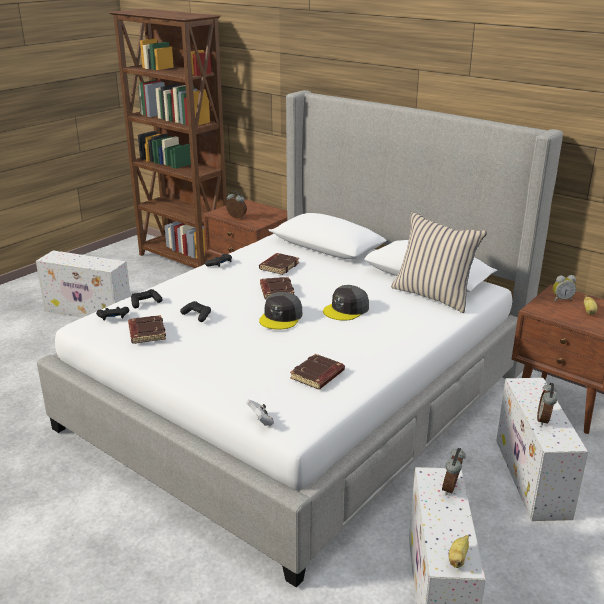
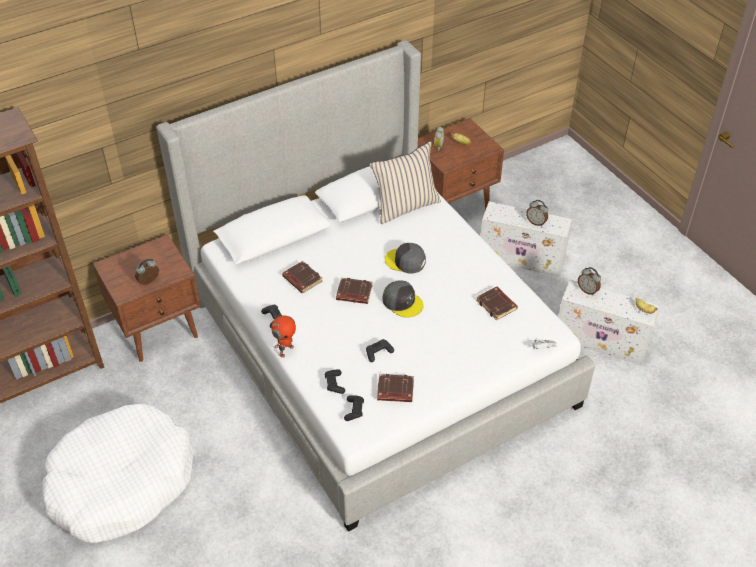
camera: 70 degrees left, 20 degrees up
white storage box [36,250,131,318] -> white dog bed [42,403,194,543]
grey cap [323,285,369,321] -> grey cap turned 135 degrees clockwise [385,243,426,273]
none -> toy robot [271,315,296,358]

